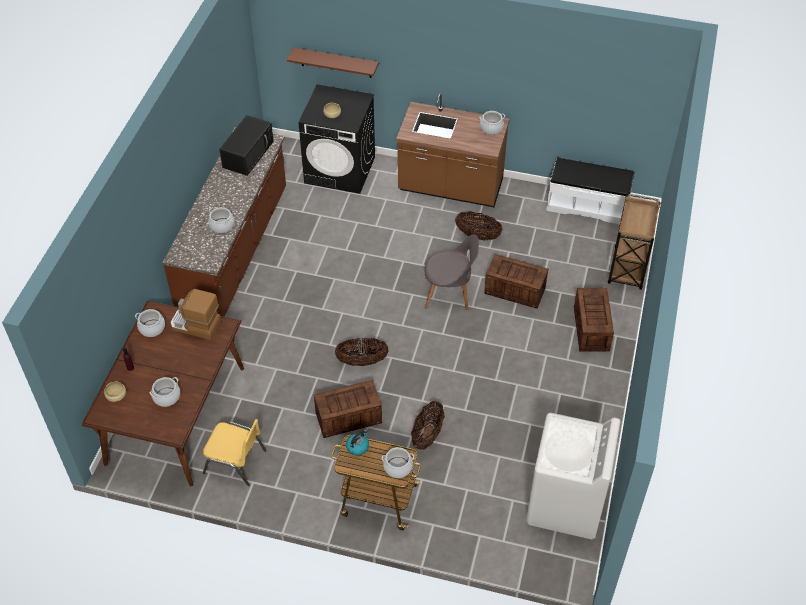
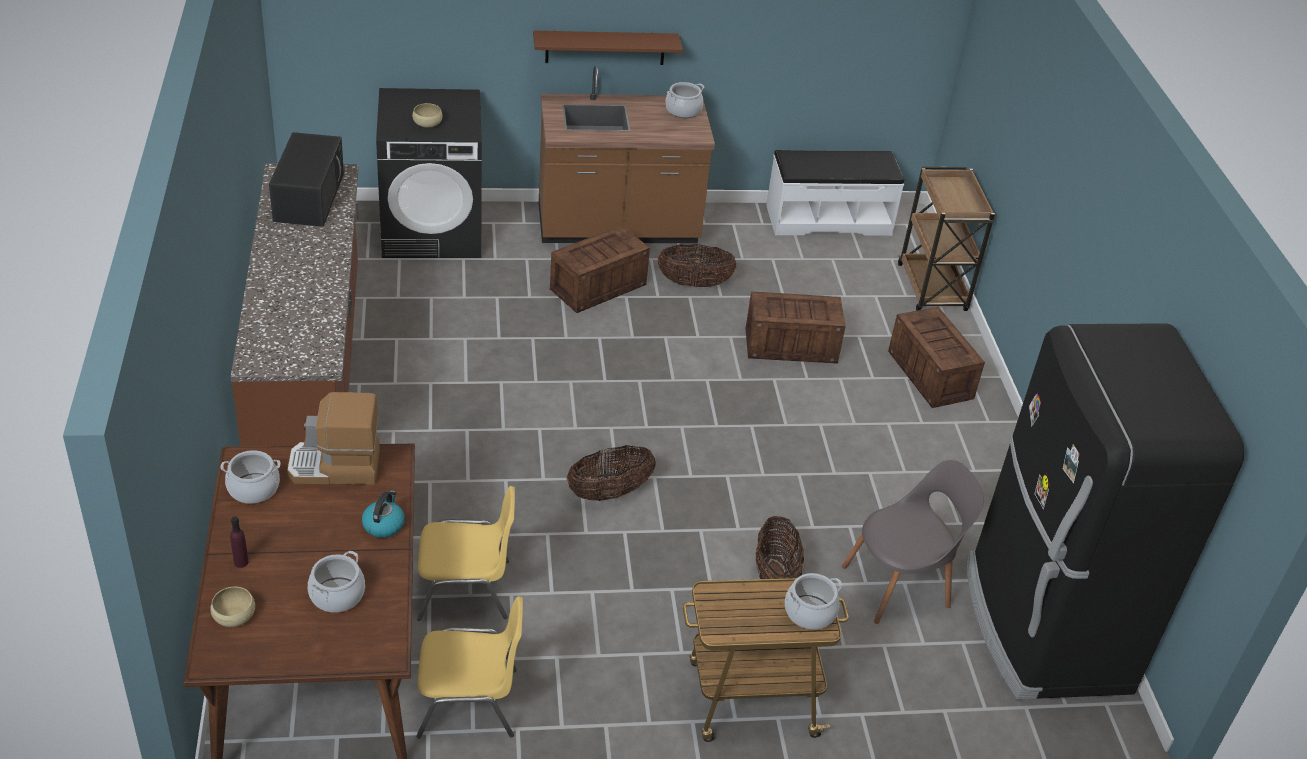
camera: 25 degrees left, 10 degrees down
cooking pot [208,207,234,233] -> none
brown shelf [287,47,379,78] -> brown shelf moved to [533,31,683,65]
crate [314,380,382,438] -> crate moved to [550,225,650,313]
kettle [346,430,369,455] -> kettle moved to [362,490,405,538]
grey chair [424,234,479,310] -> grey chair moved to [842,460,984,624]
white washing machine [526,413,621,540] -> black fridge [967,323,1244,700]
none -> yellow chair [417,486,515,621]

